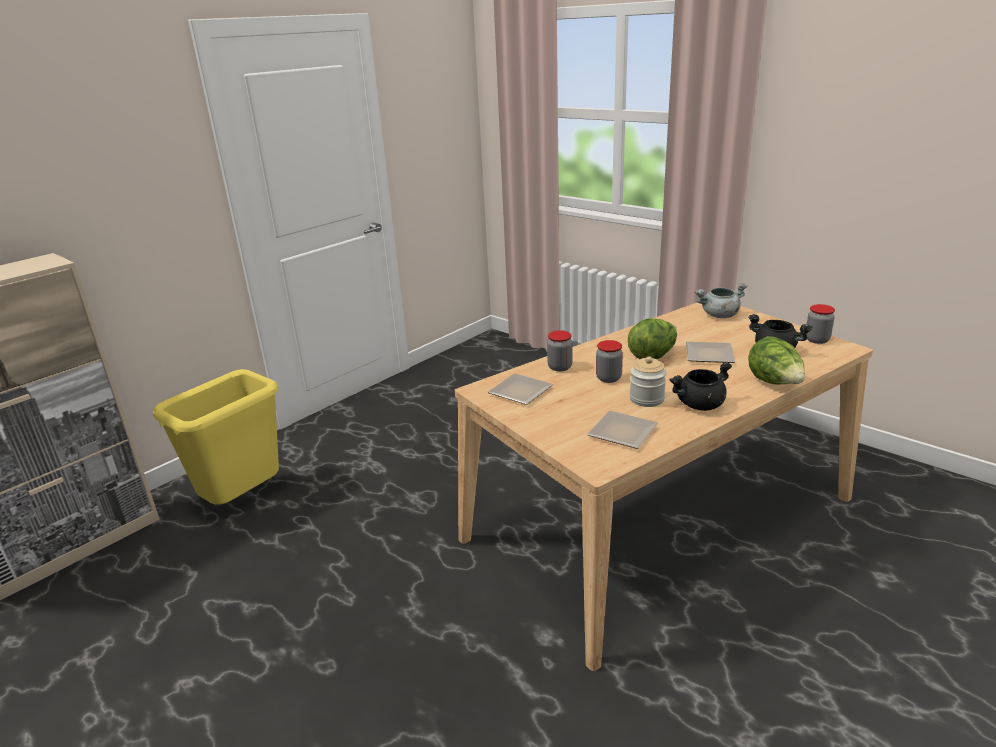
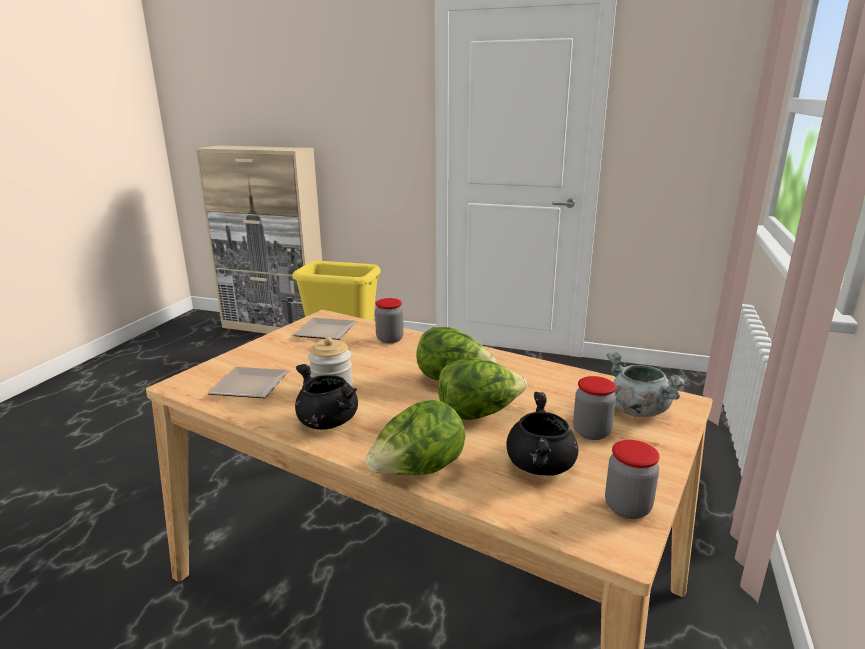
camera: 65 degrees right, 5 degrees down
jar [596,340,623,383] -> jar moved to [573,376,616,440]
plate [686,342,735,363] -> lettuce [438,358,527,420]

